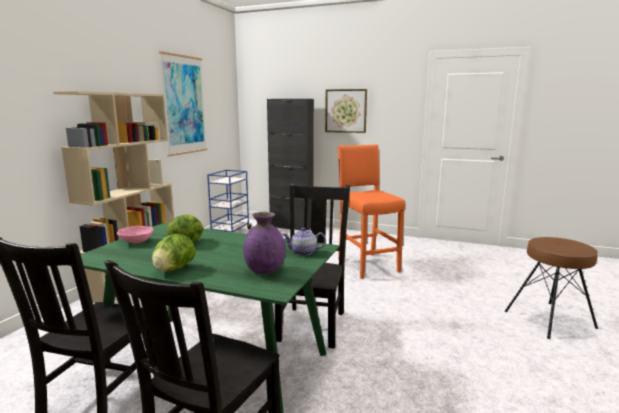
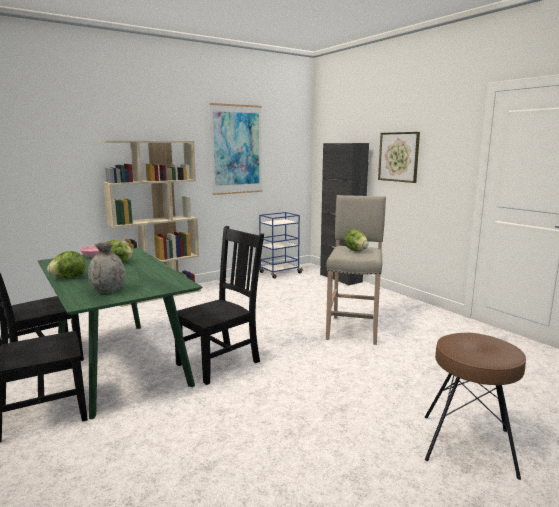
camera: 35 degrees right, 0 degrees up
purple vase [243,212,286,274] -> grey vase [88,242,125,293]
teapot [282,228,326,256] -> none
orange stool [338,144,405,279] -> beige stool [326,195,386,345]
none -> lettuce [344,229,368,252]

